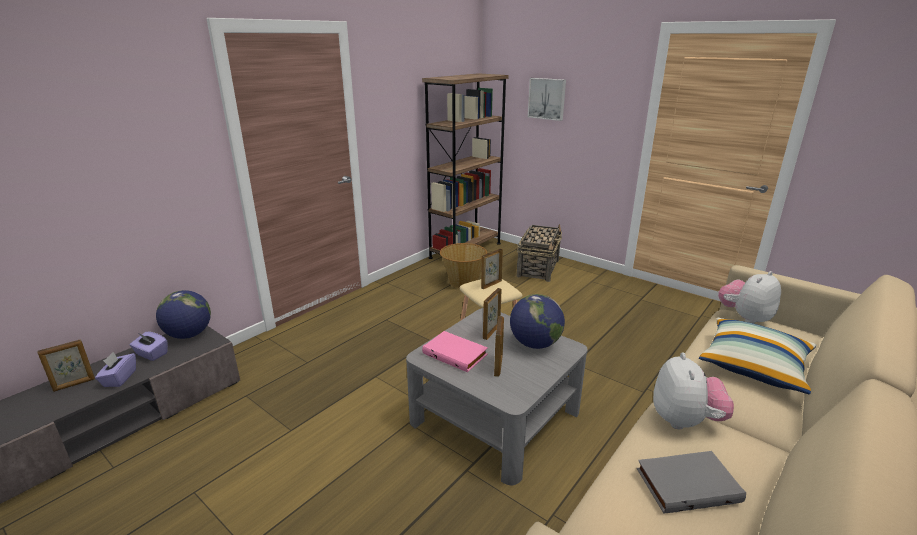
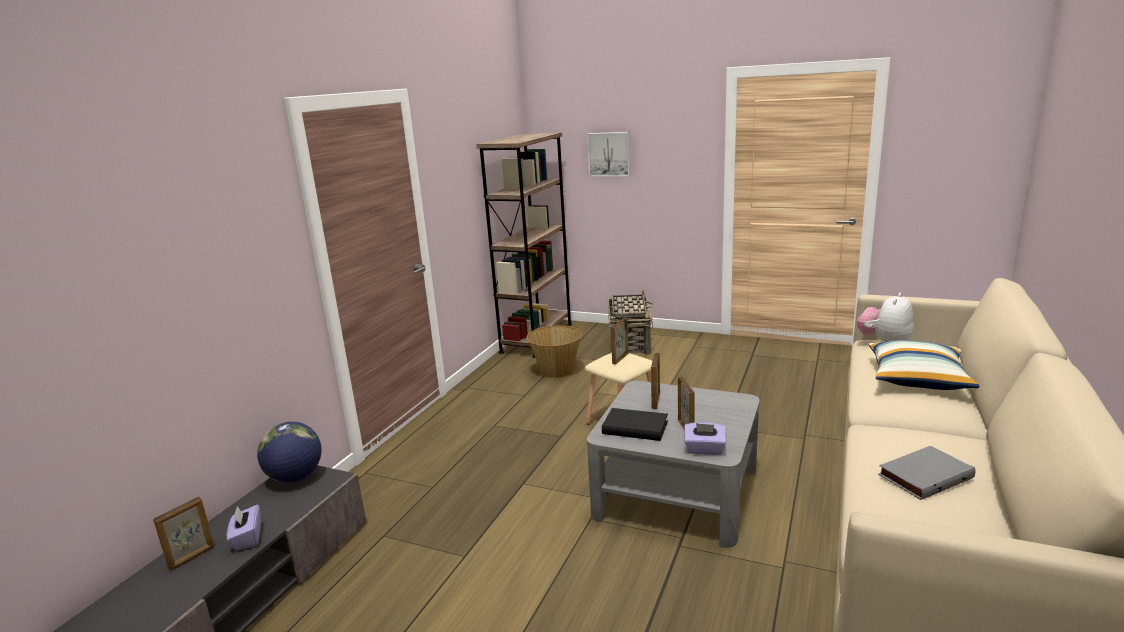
camera: 15 degrees left, 5 degrees down
purple tissue box [130,332,168,361] -> purple tissue box moved to [684,422,726,455]
pink book [422,331,488,372] -> black book [602,408,668,441]
globe [510,294,565,349] -> none
plush toy [653,352,734,429] -> none

